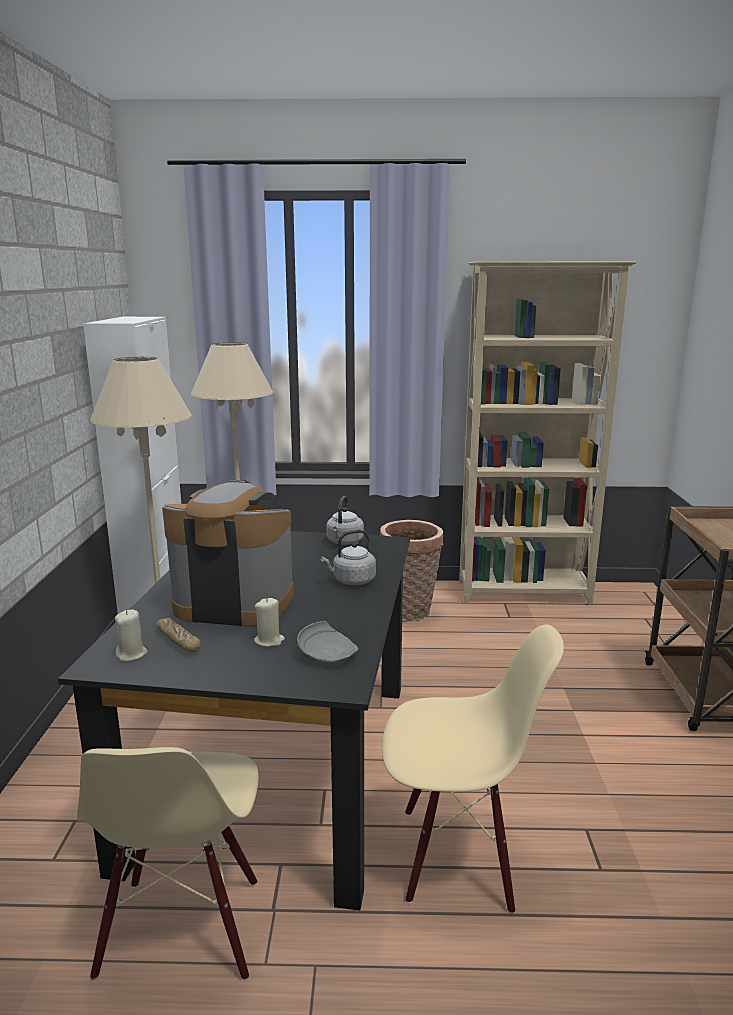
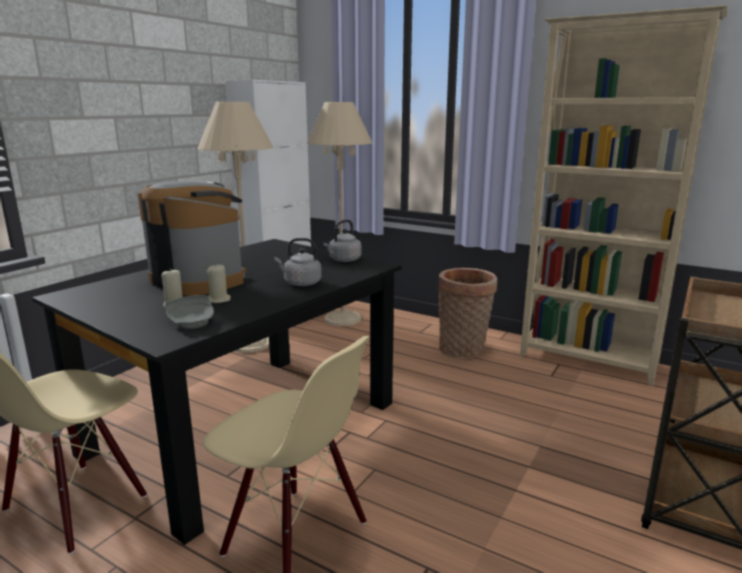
camera: 30 degrees right, 0 degrees up
beige candle [115,609,148,661] -> beige candle moved to [206,264,231,303]
bread [156,618,201,652] -> none

